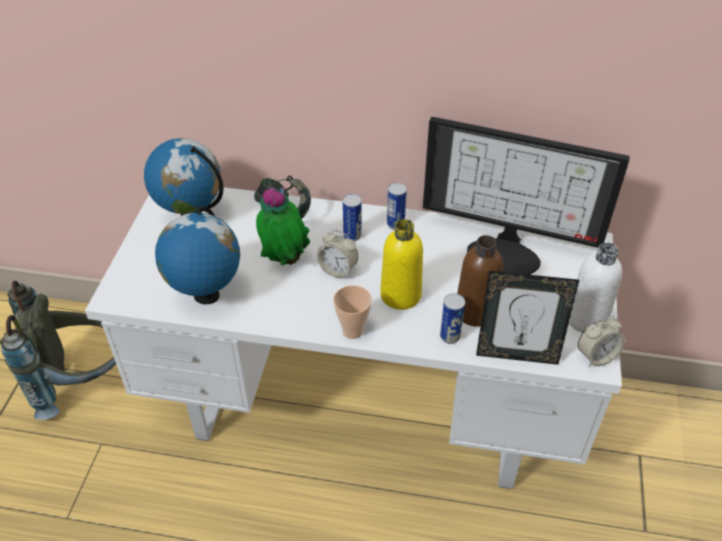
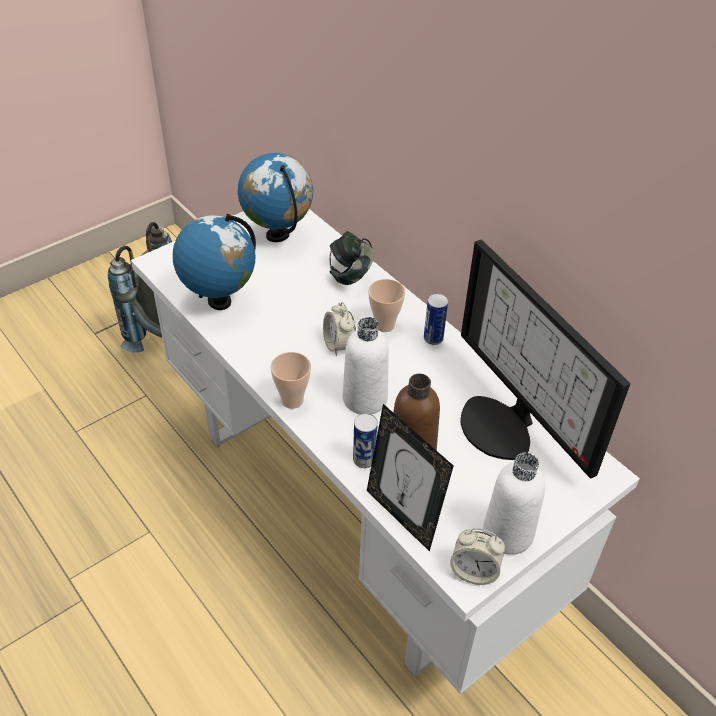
camera: 40 degrees right, 0 degrees up
potted plant [256,187,310,265] -> none
can [343,194,362,241] -> cup [368,279,405,332]
yellow bottle [380,219,423,310] -> white bottle [343,317,389,414]

